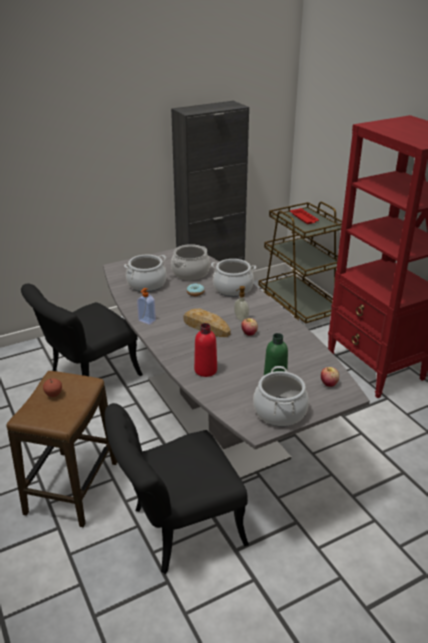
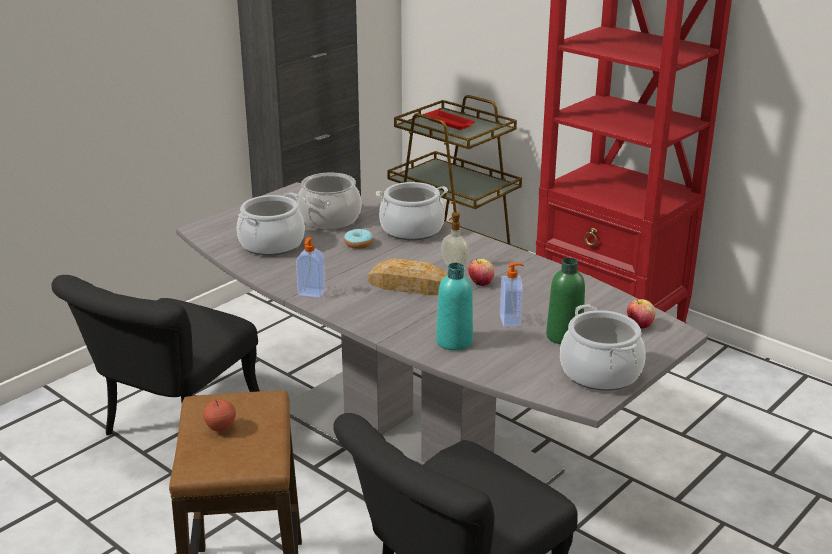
camera: 20 degrees left, 5 degrees down
red bottle [194,323,217,377] -> turquoise bottle [436,263,473,351]
none -> soap dispenser [500,262,524,327]

